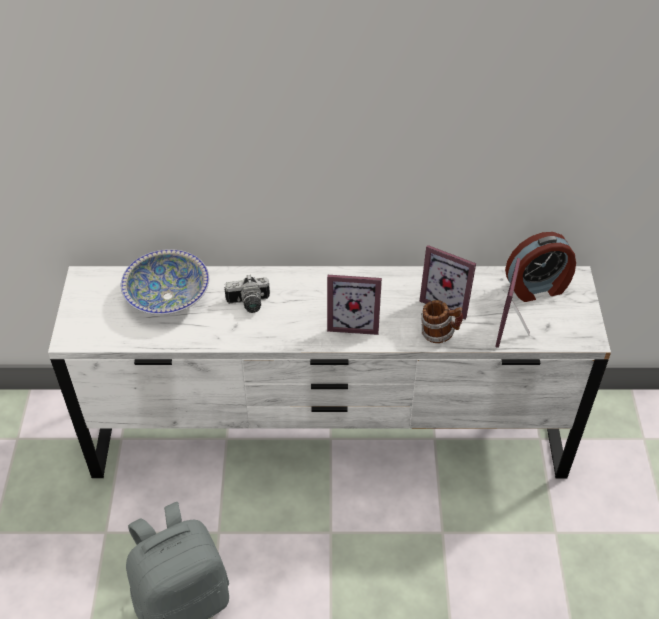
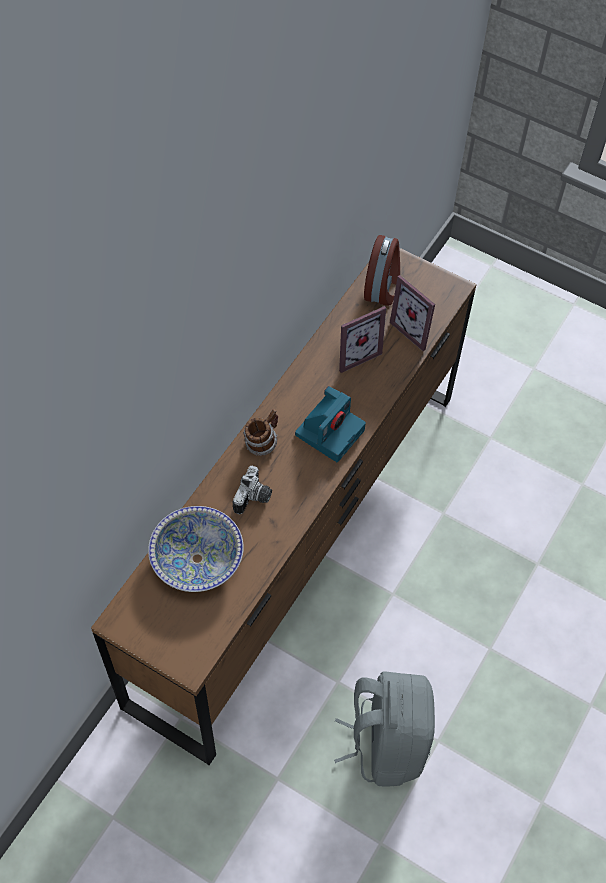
camera: 60 degrees left, 10 degrees up
white dresser [48,266,611,478] -> brown dresser [91,248,477,765]
picture frame [327,275,382,335] -> camera [295,386,366,462]
mug [421,300,463,343] -> mug moved to [243,409,278,456]

